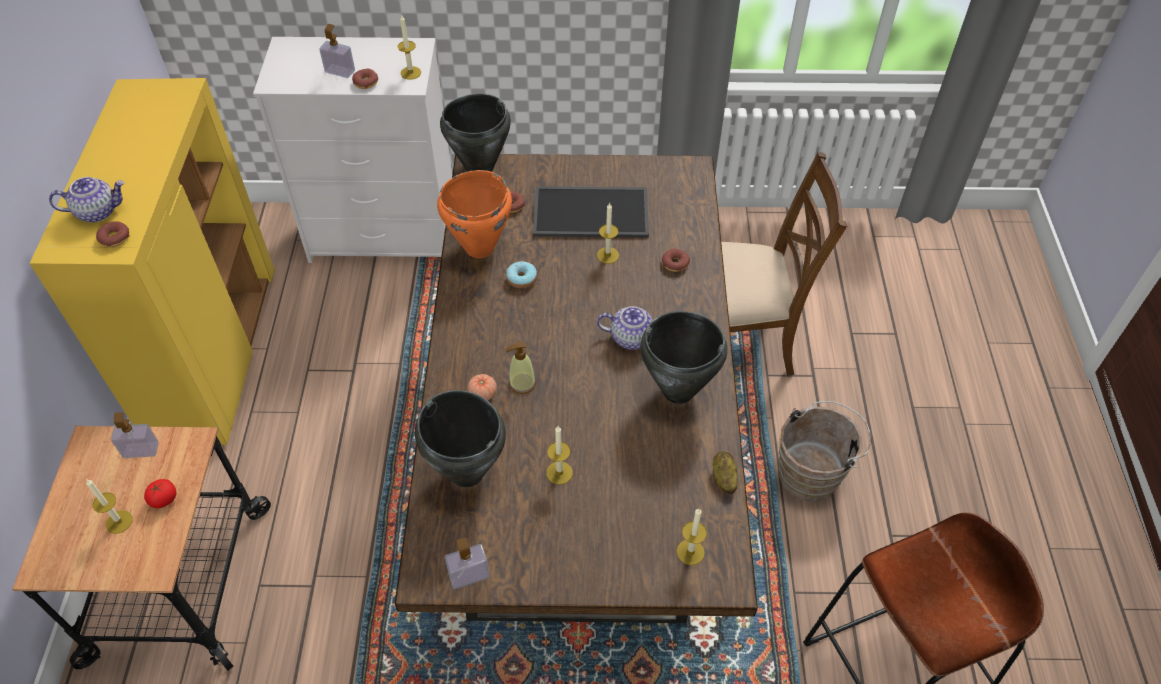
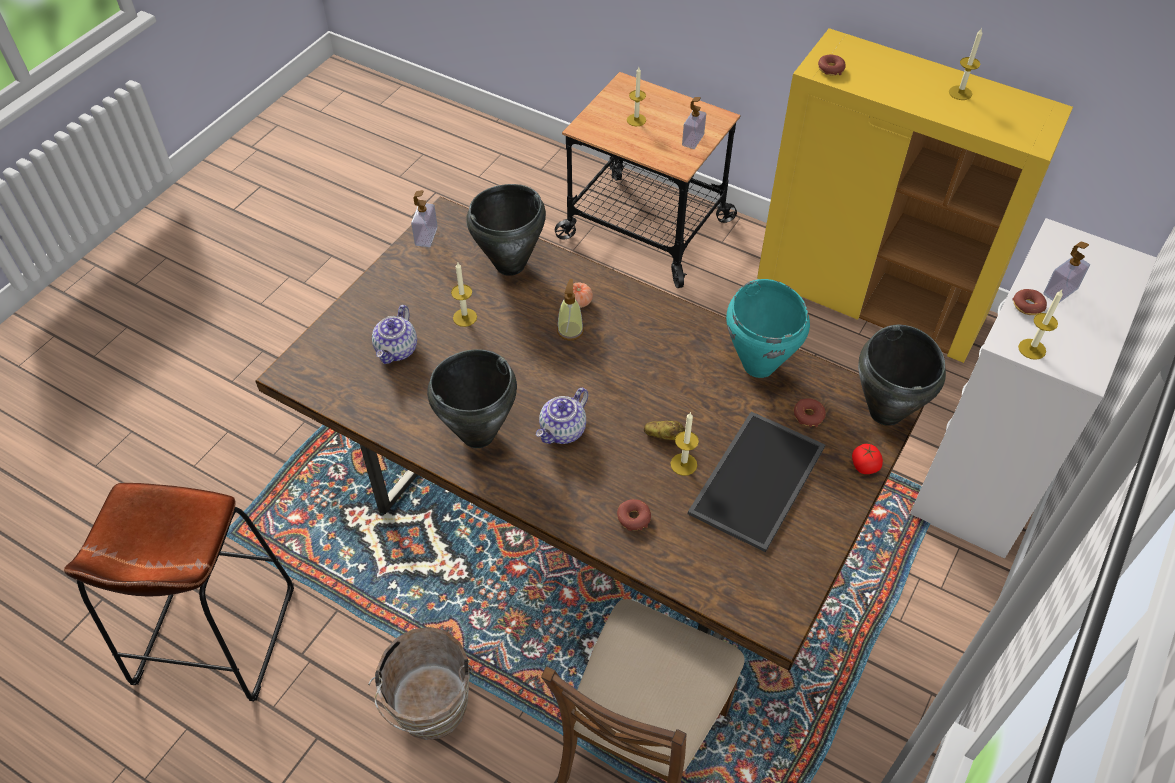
camera: 120 degrees right, 0 degrees up
teapot [49,177,124,222] -> teapot moved to [372,305,417,364]
tomato [144,479,176,508] -> tomato moved to [852,444,883,474]
orange cooking pot [437,170,512,258] -> turquoise cooking pot [726,279,810,378]
donut [506,261,537,288] -> none
candle [677,509,707,565] -> candle moved to [949,28,983,100]
potato [713,451,737,494] -> potato moved to [644,421,685,440]

